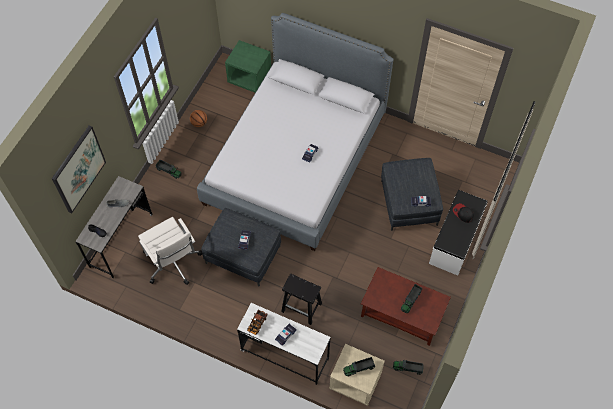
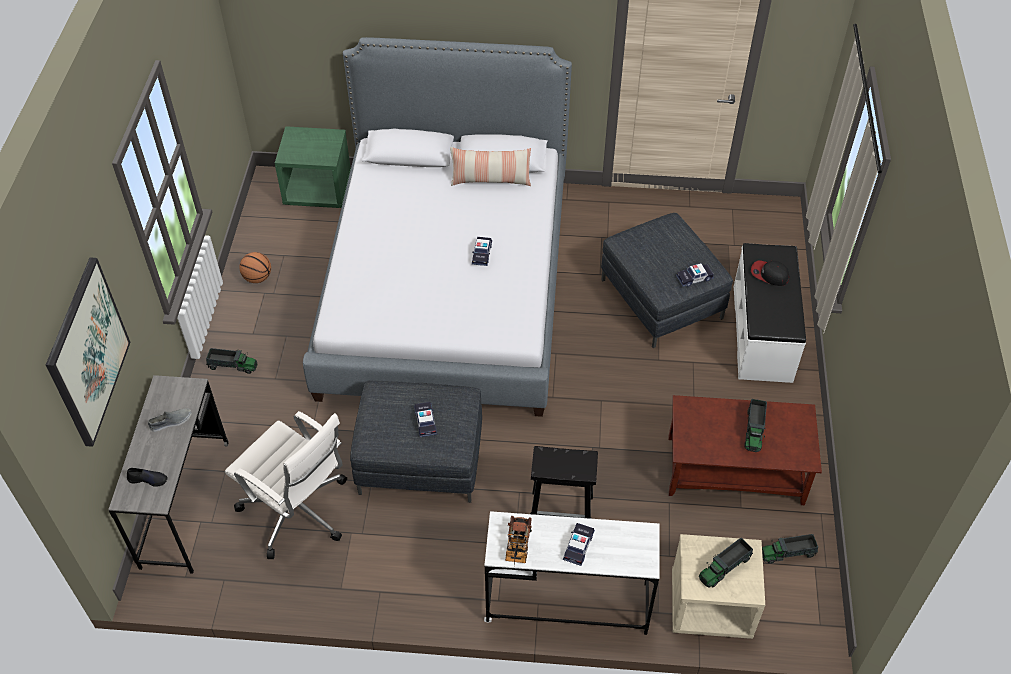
camera: 20 degrees left, 10 degrees down
none -> pillow [450,147,531,186]

